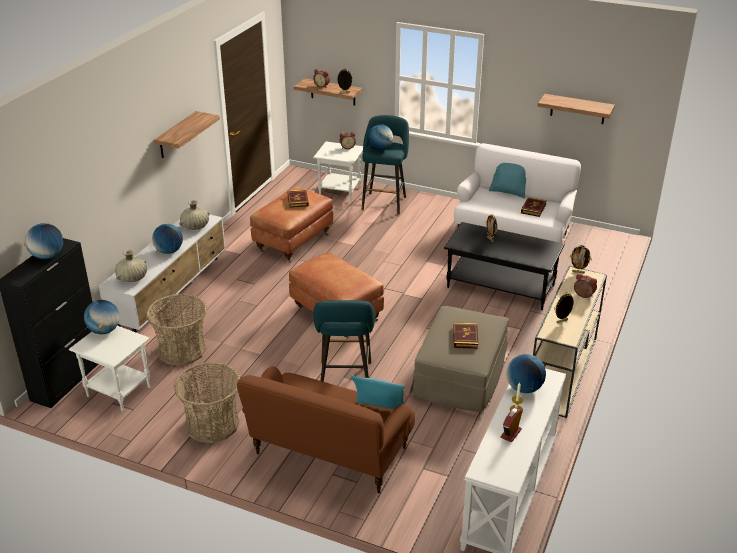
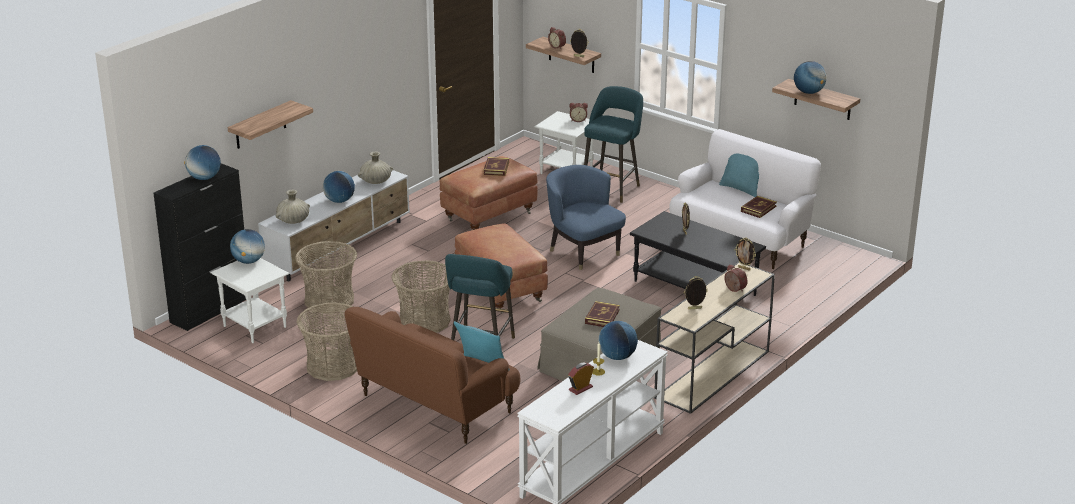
camera: 15 degrees right, 5 degrees down
shelf [154,111,220,158] -> shelf moved to [228,100,313,149]
globe [367,124,393,151] -> globe moved to [794,61,827,94]
none -> basket [392,260,450,333]
none -> blue armchair [546,165,626,270]

